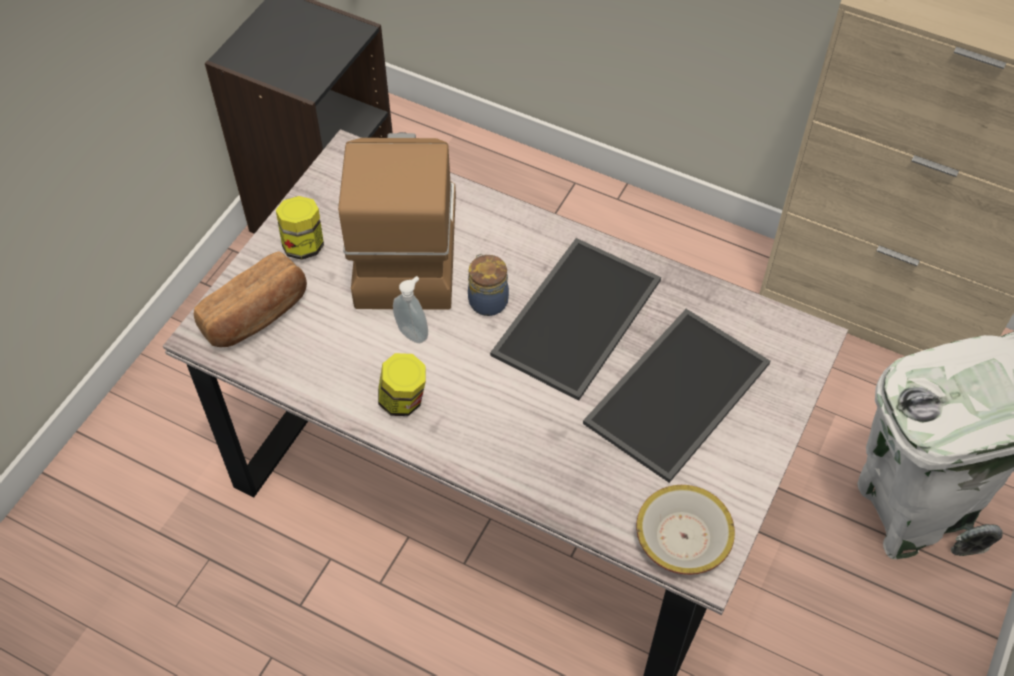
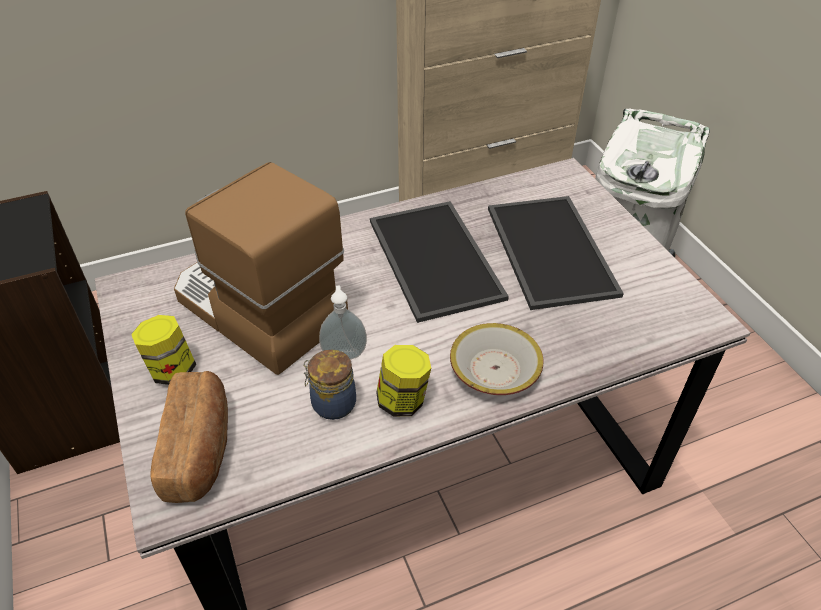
camera: 50 degrees left, 10 degrees down
jar [468,253,509,316] -> jar moved to [303,349,356,420]
bowl [636,485,735,575] -> bowl moved to [450,323,543,395]

